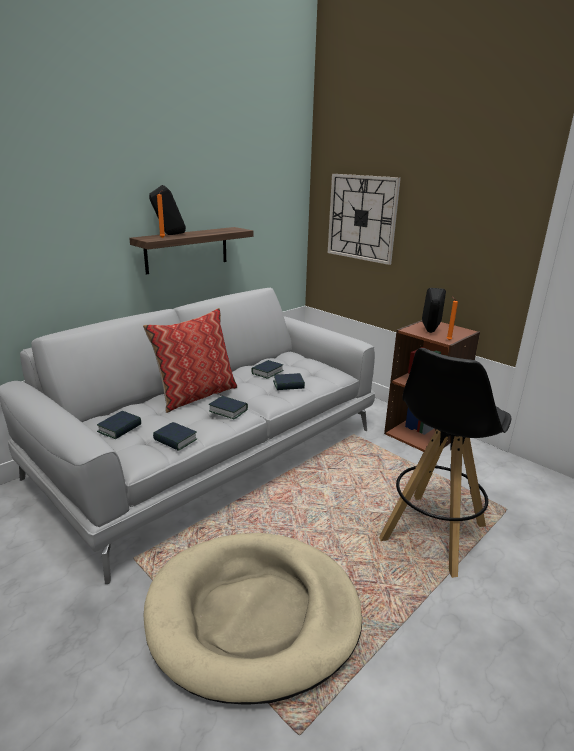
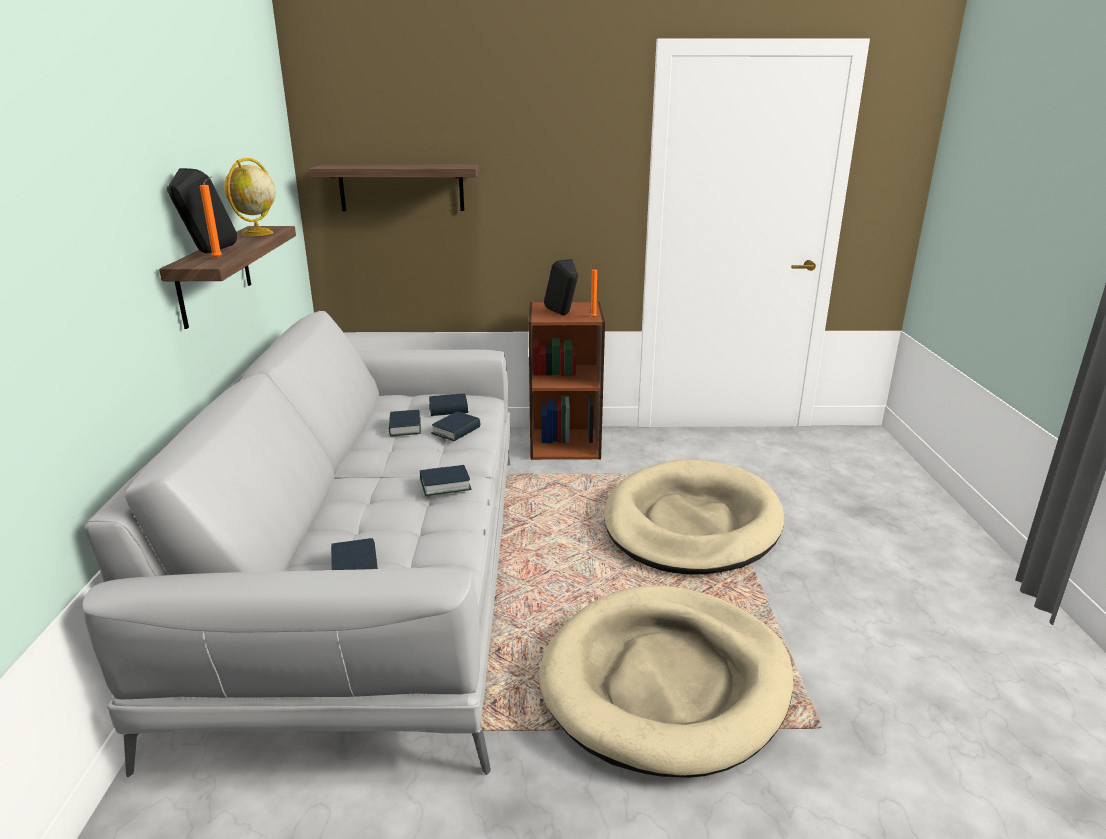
camera: 45 degrees left, 0 degrees up
pillow [143,308,237,413] -> none
book [153,422,197,451] -> book moved to [429,394,468,416]
wall clock [328,174,401,265] -> shelf [309,164,480,211]
black stool [379,348,511,578] -> beige dog bed [604,460,784,575]
none -> globe [224,158,276,236]

